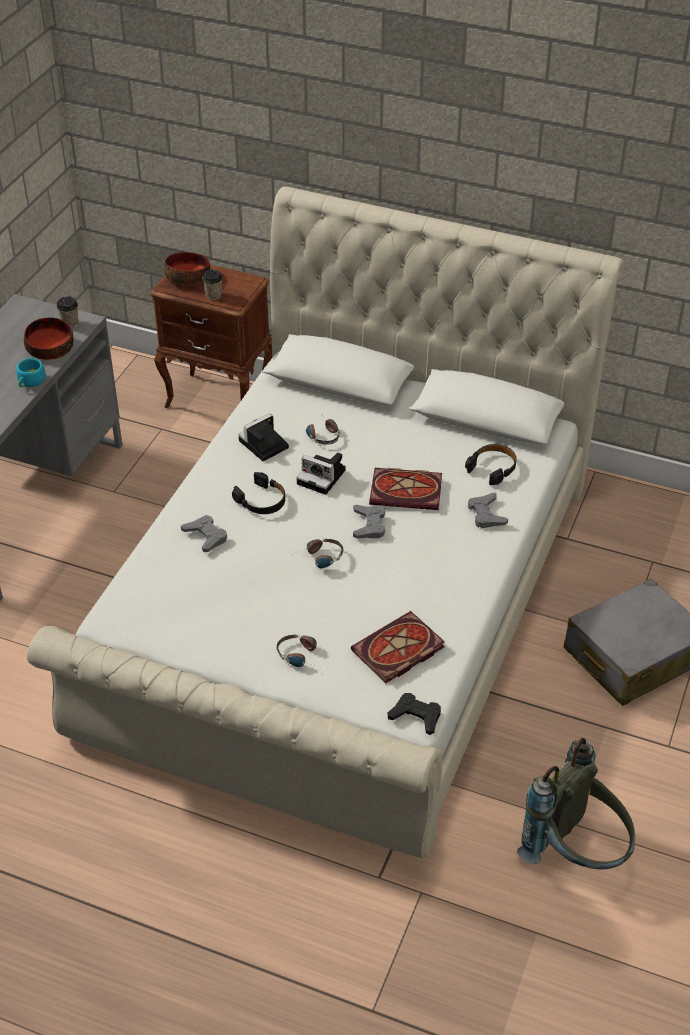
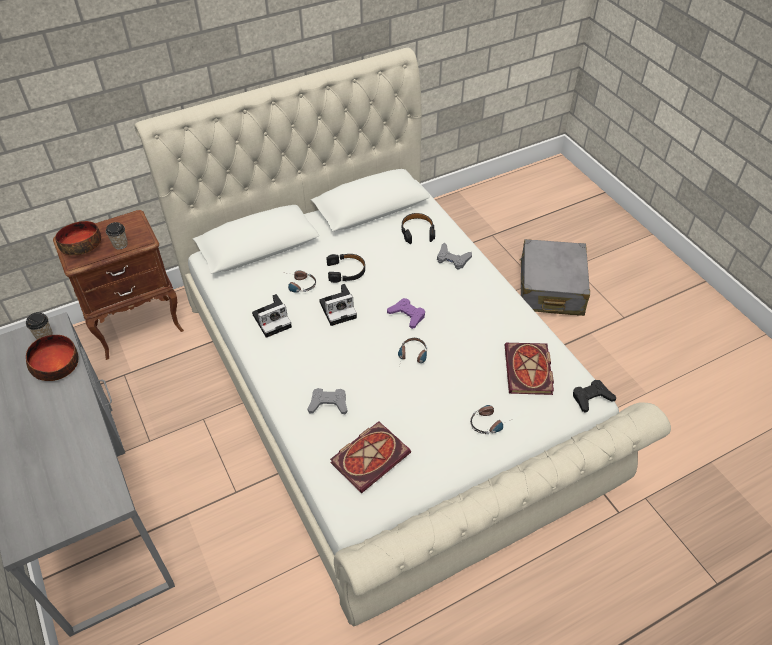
camera: 50 degrees left, 5 degrees up
turquoise cup [16,358,46,387] -> none
black headphones [232,472,285,514] -> black headphones moved to [326,254,365,283]
camera [238,414,289,461] -> camera turned 120 degrees counterclockwise [252,294,292,338]
grey game controller [353,505,385,538] -> purple game controller [387,298,425,329]
book [369,468,442,510] -> book moved to [330,421,411,493]
grey backpack [517,738,635,870] -> none

